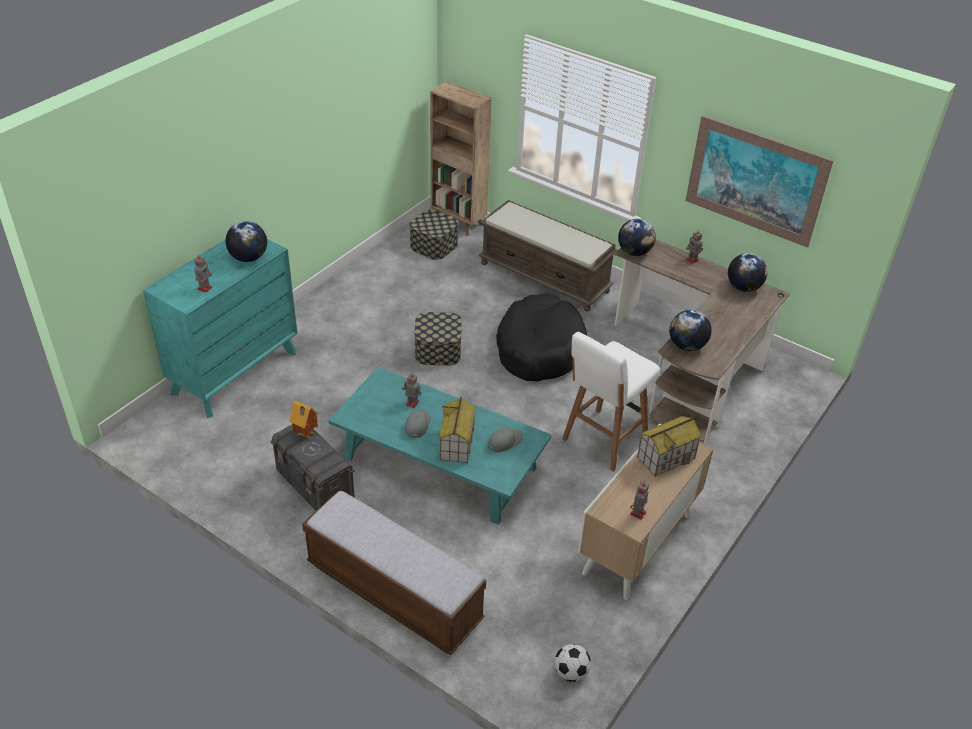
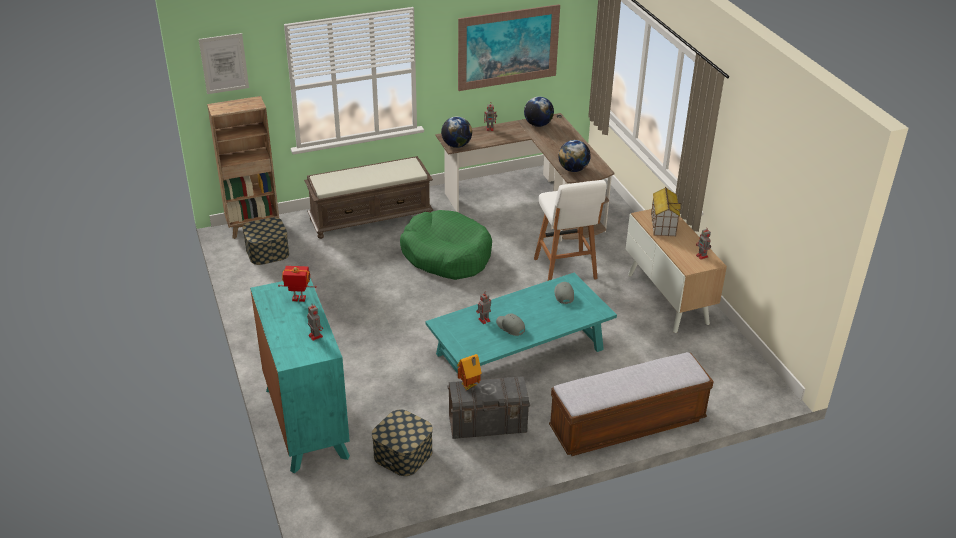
camera: 55 degrees left, 5 degrees down
globe [225,221,267,262] -> toy robot [278,266,317,302]
storage box [414,312,462,365] -> storage box moved to [372,410,433,476]
toy house [439,397,476,463] -> none
black dog bed [496,293,587,381] -> green dog bed [400,210,492,280]
football [555,644,591,682] -> none
none -> picture [199,33,249,94]

